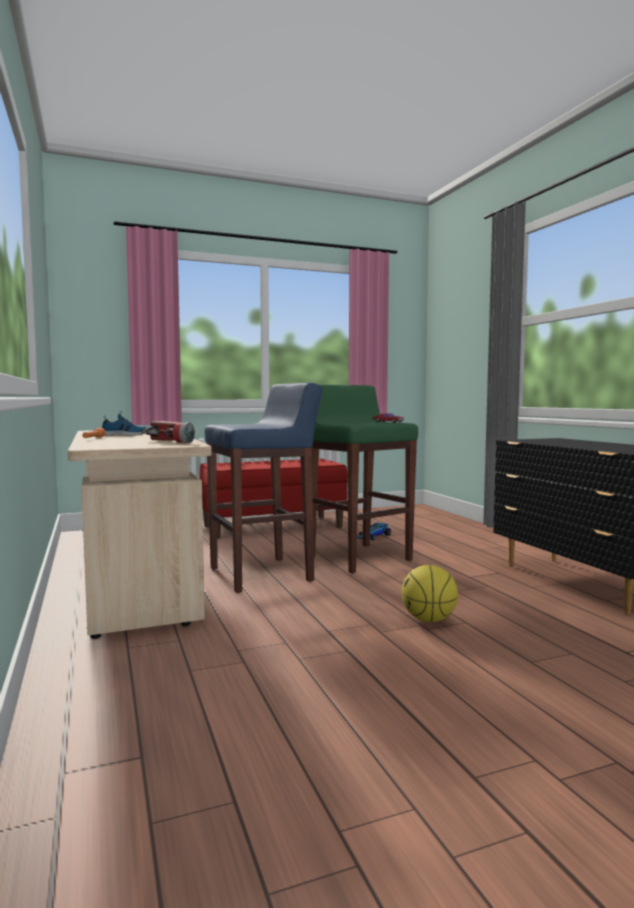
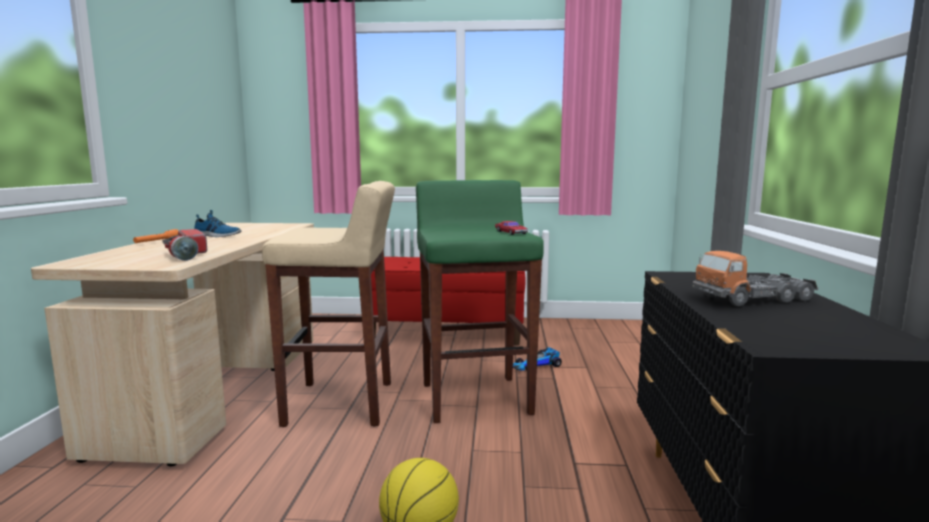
camera: 25 degrees right, 5 degrees up
blue stool [205,382,322,593] -> beige stool [262,181,395,427]
none -> toy truck [692,250,818,306]

